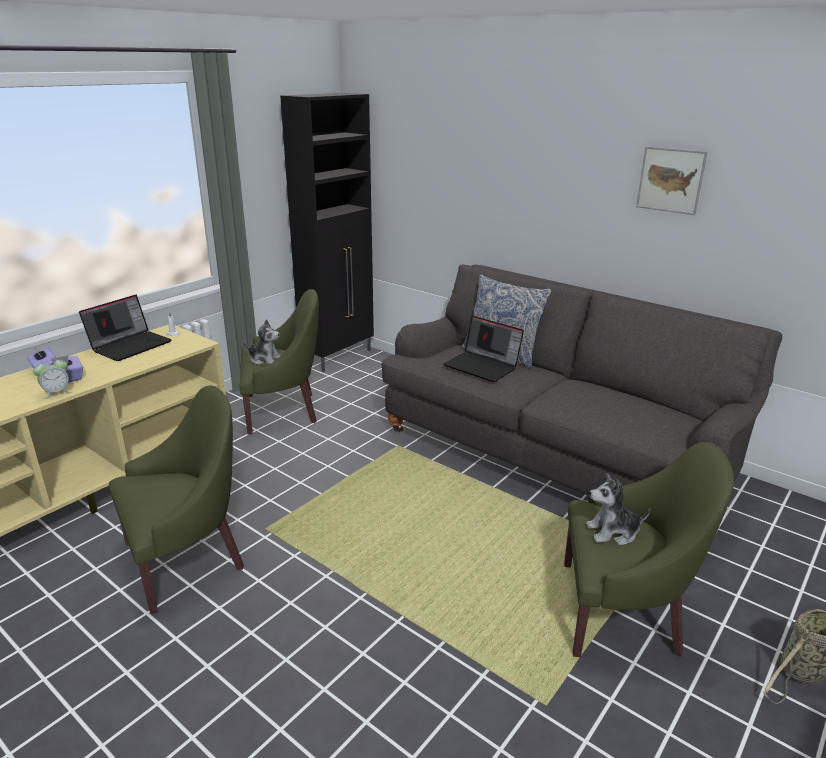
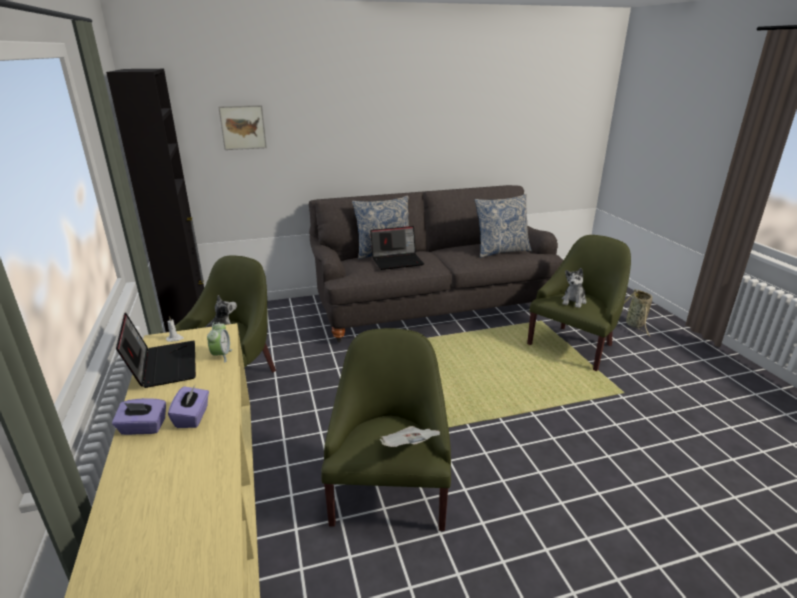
camera: 55 degrees left, 0 degrees up
alarm clock [33,357,72,399] -> alarm clock moved to [207,322,232,363]
picture [636,146,708,215] -> picture moved to [218,105,267,150]
none -> newspaper [380,426,440,447]
none -> pillow [475,194,532,258]

